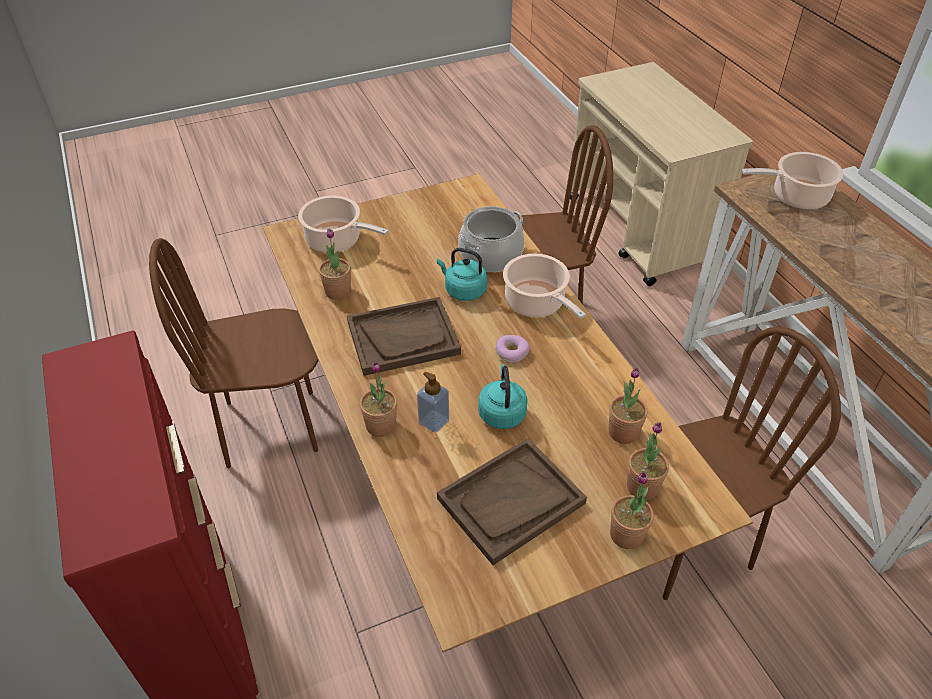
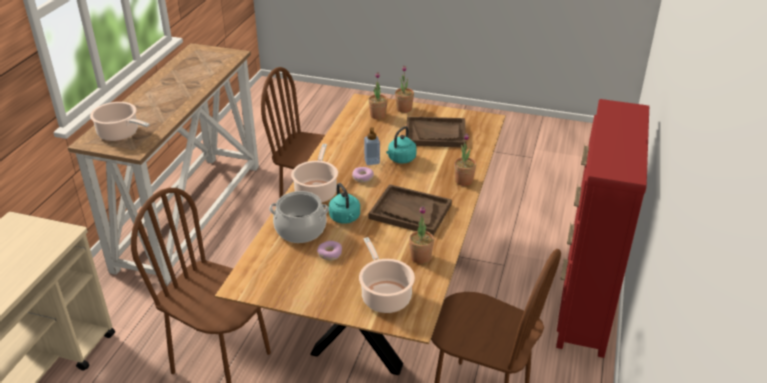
camera: 140 degrees left, 10 degrees down
soap dispenser [417,372,449,433] -> soap dispenser moved to [364,127,380,165]
potted plant [609,367,647,444] -> none
none -> donut [317,241,342,260]

